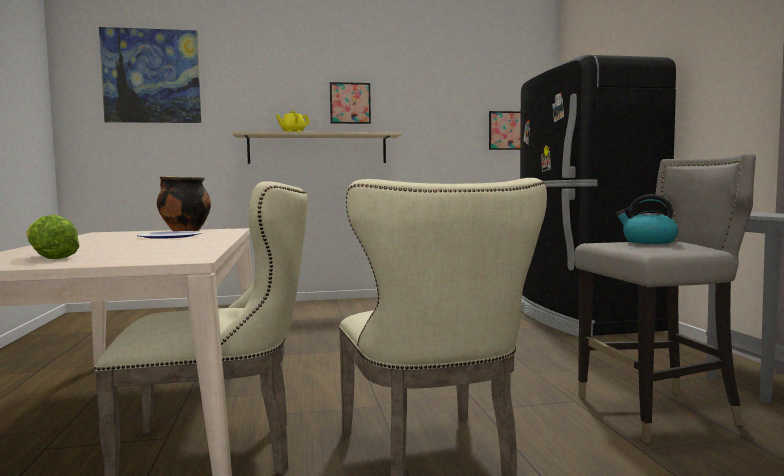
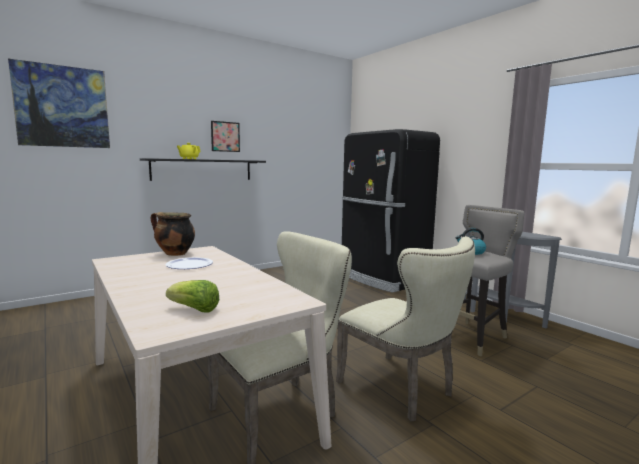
camera: 25 degrees left, 5 degrees up
beige shelf [232,131,402,164] -> black shelf [140,158,266,181]
picture [489,111,521,150] -> none

